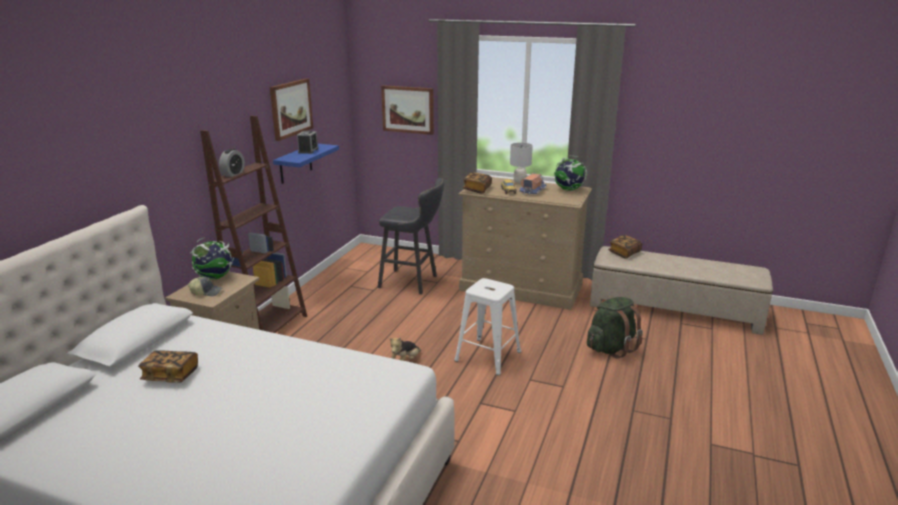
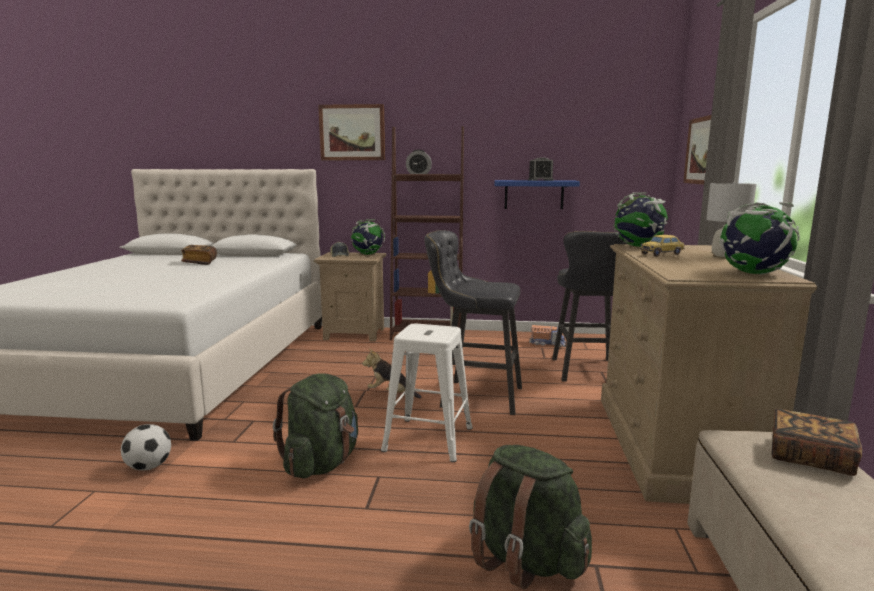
camera: 75 degrees right, 10 degrees down
picture [270,78,313,141] -> picture moved to [318,104,385,160]
book [463,172,492,194] -> globe [613,192,668,247]
toy truck [519,173,547,195] -> toy truck moved to [529,325,566,347]
none -> football [121,424,171,470]
none -> green backpack [273,373,358,478]
none -> black stool [424,230,522,415]

